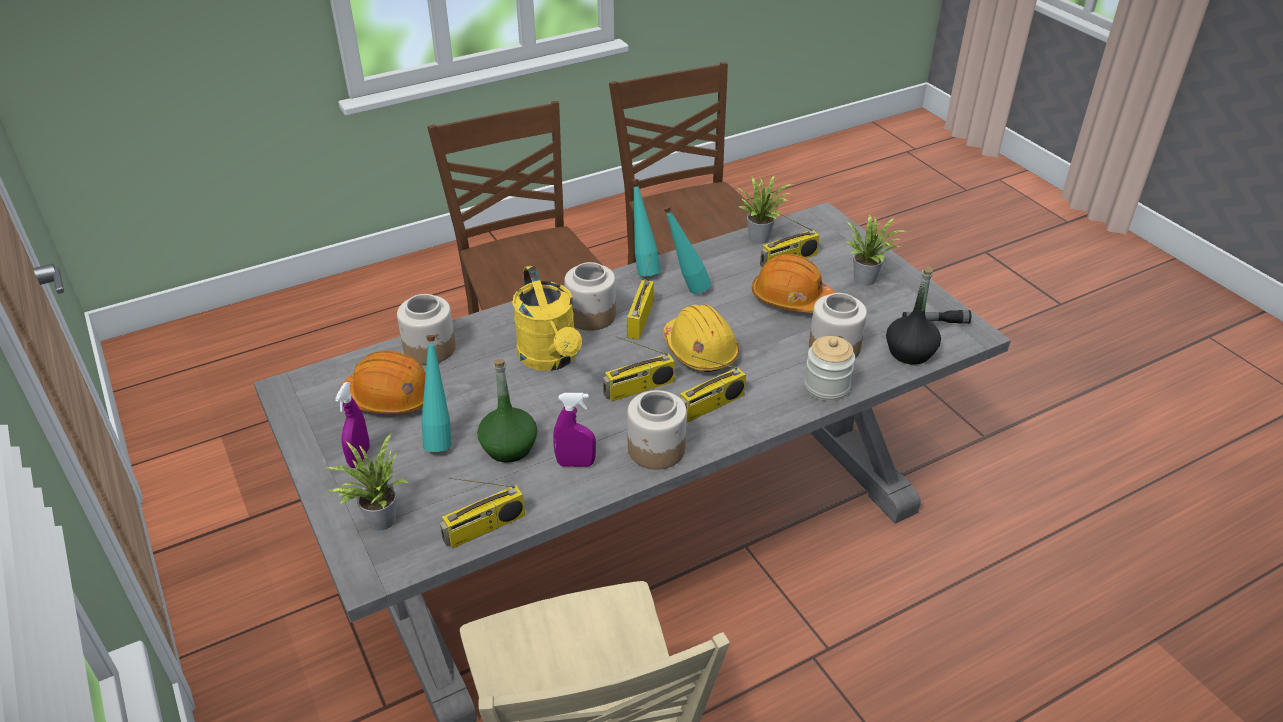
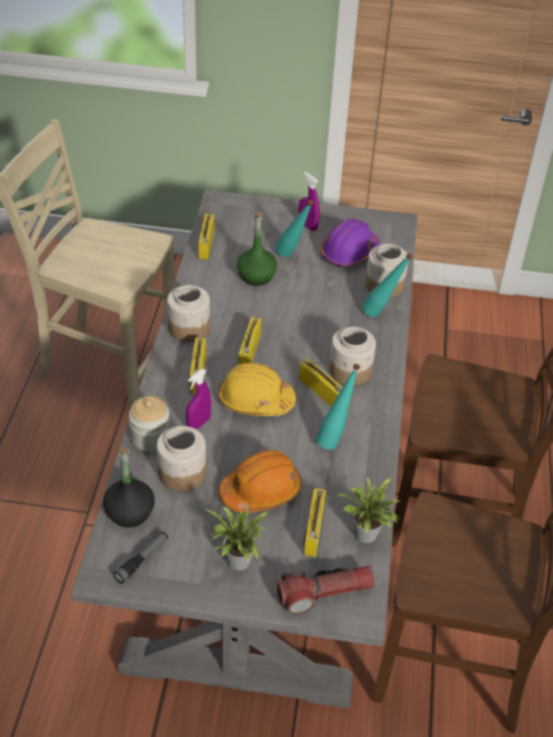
camera: 125 degrees right, 5 degrees up
potted plant [326,432,410,531] -> none
orange hard hat [340,350,426,414] -> purple hard hat [320,218,380,267]
yellow watering can [512,265,582,371] -> none
purple spray bottle [553,393,596,467] -> purple spray bottle moved to [186,369,211,430]
turquoise bottle [632,179,661,276] -> turquoise bottle moved to [362,253,413,317]
none -> flashlight [277,566,375,615]

